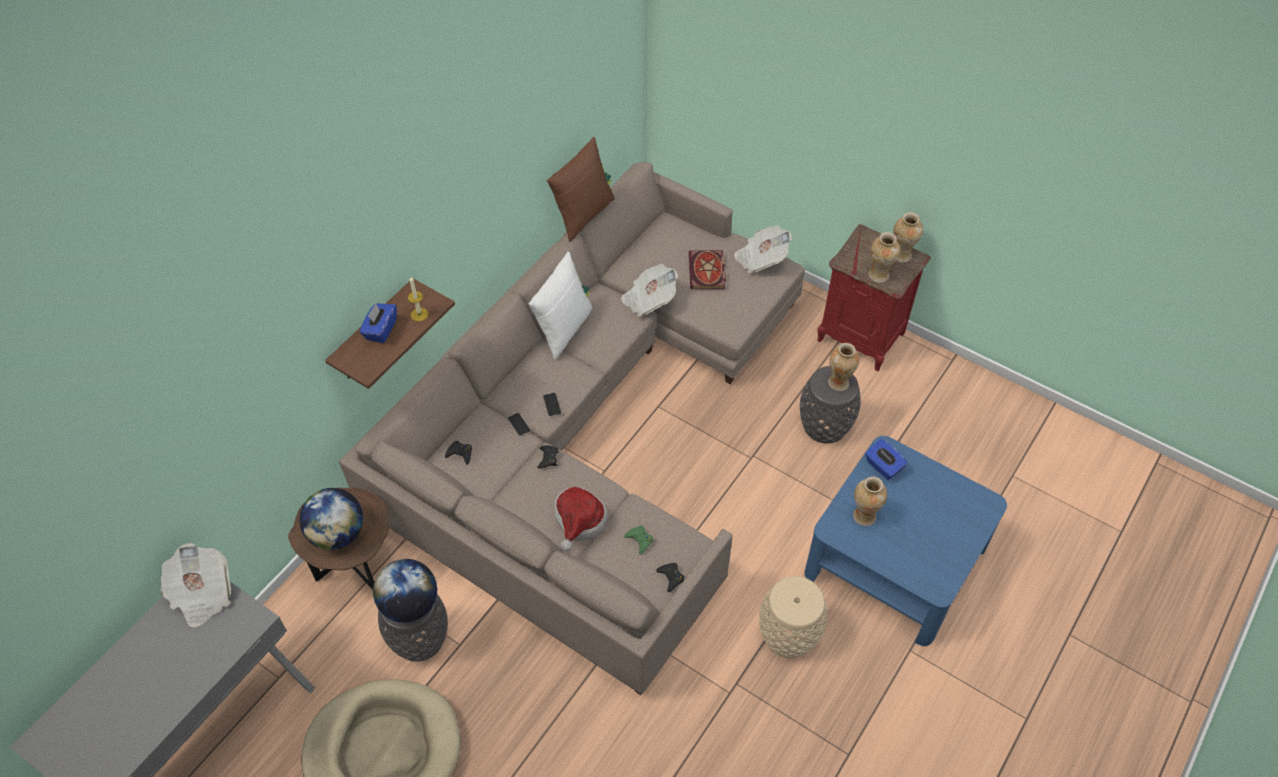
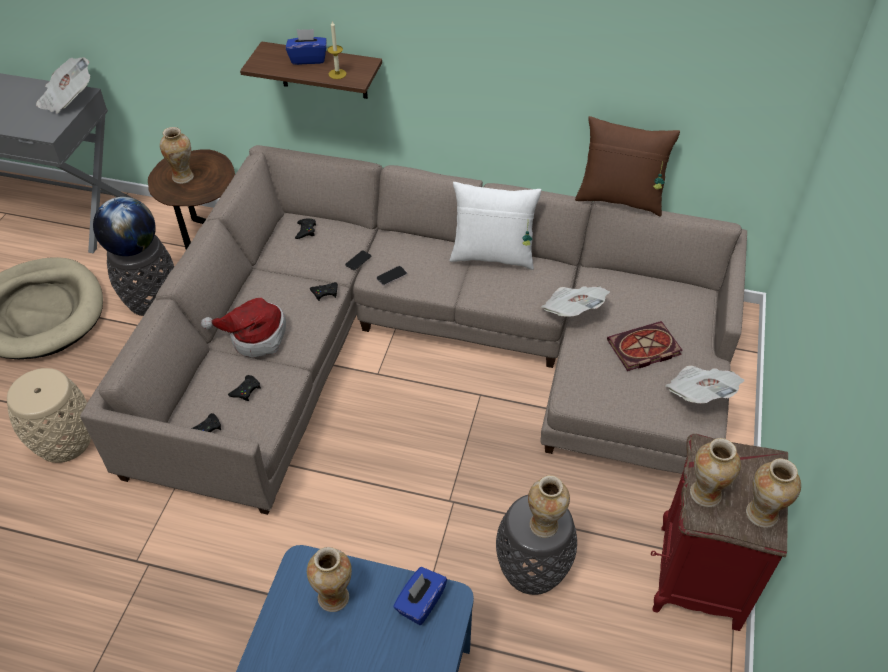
camera: 70 degrees right, 5 degrees down
globe [299,488,363,550] -> vase [160,127,194,184]
green game controller [624,526,653,555] -> black game controller [228,375,261,401]
beige stool [759,576,827,658] -> beige stool moved to [7,368,91,463]

